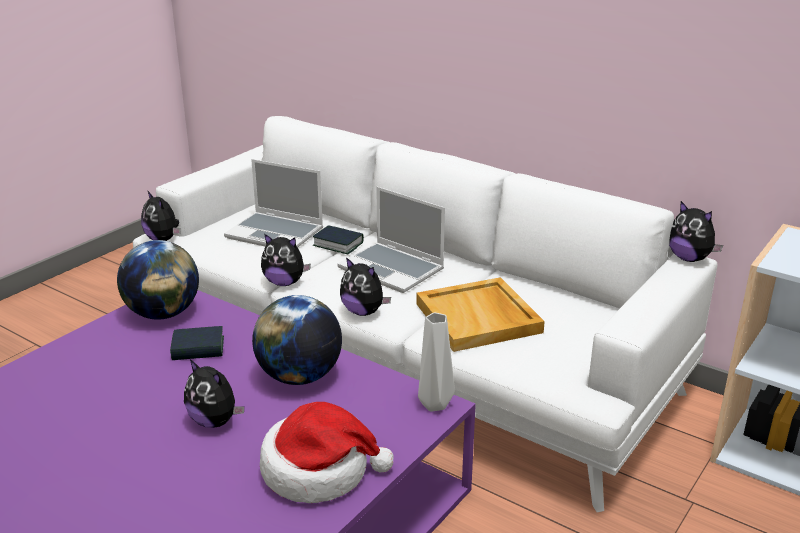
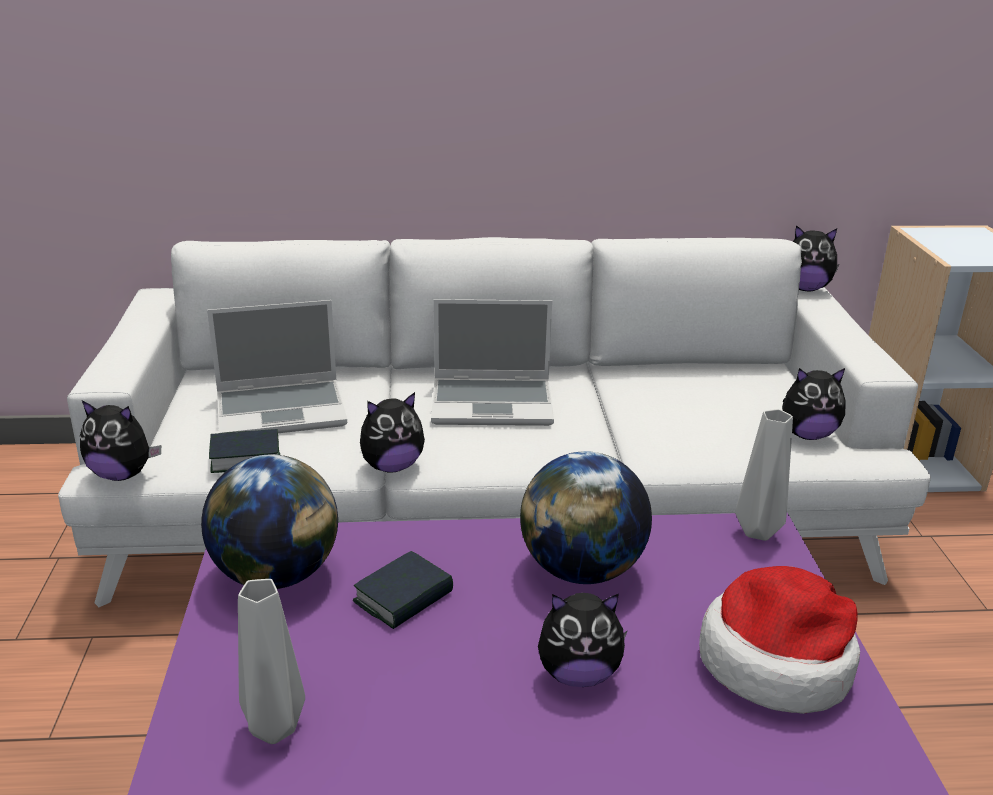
camera: 40 degrees left, 0 degrees up
book [313,225,364,254] -> book moved to [209,429,280,473]
plush toy [340,257,391,316] -> plush toy moved to [782,368,846,440]
beige tray [416,277,545,352] -> none
none -> grey vase [238,579,305,744]

